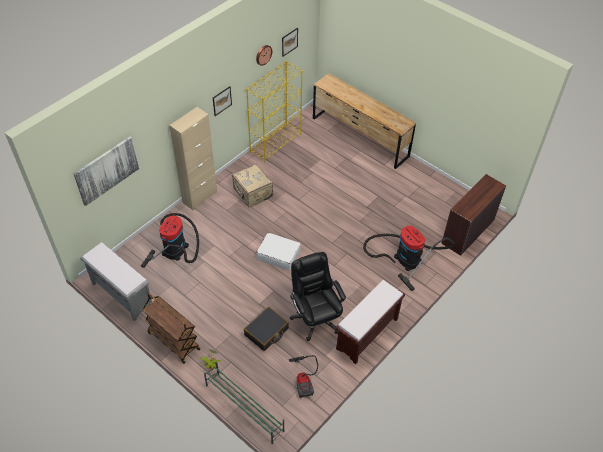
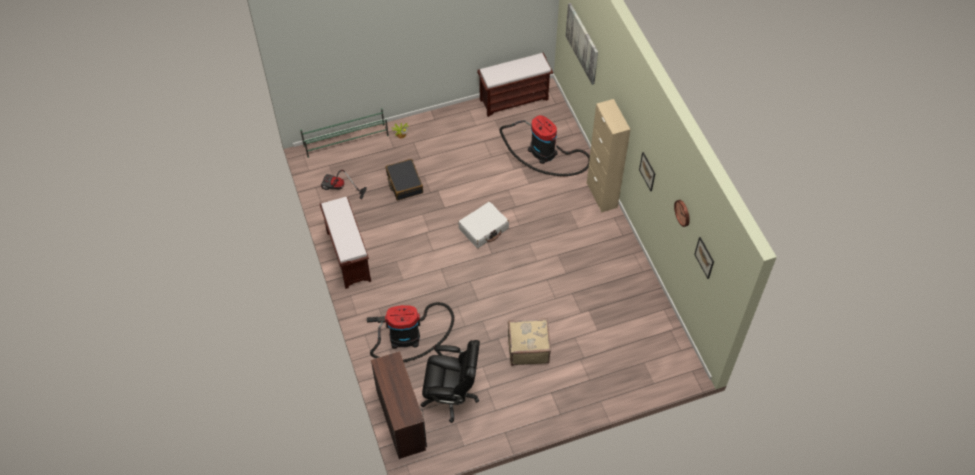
camera: 120 degrees right, 5 degrees up
grey bench [80,242,152,321] -> brown bench [477,53,553,117]
brown cart [142,293,200,364] -> none
beige suitcase [232,163,273,208] -> beige suitcase moved to [508,318,551,366]
yellow bookcase [246,61,303,162] -> none
black office chair [290,252,346,341] -> black office chair moved to [421,340,480,423]
brown dresser [313,73,416,169] -> none

